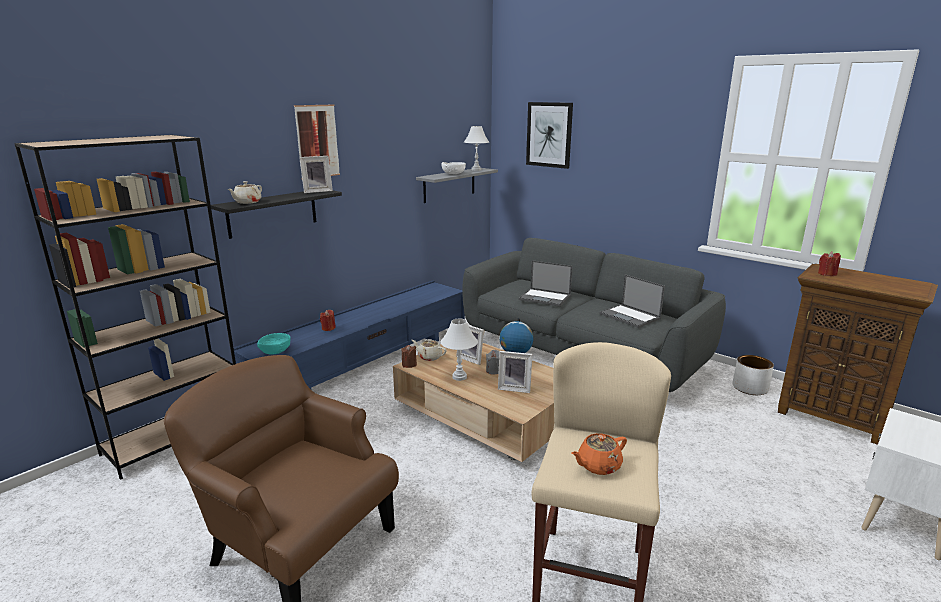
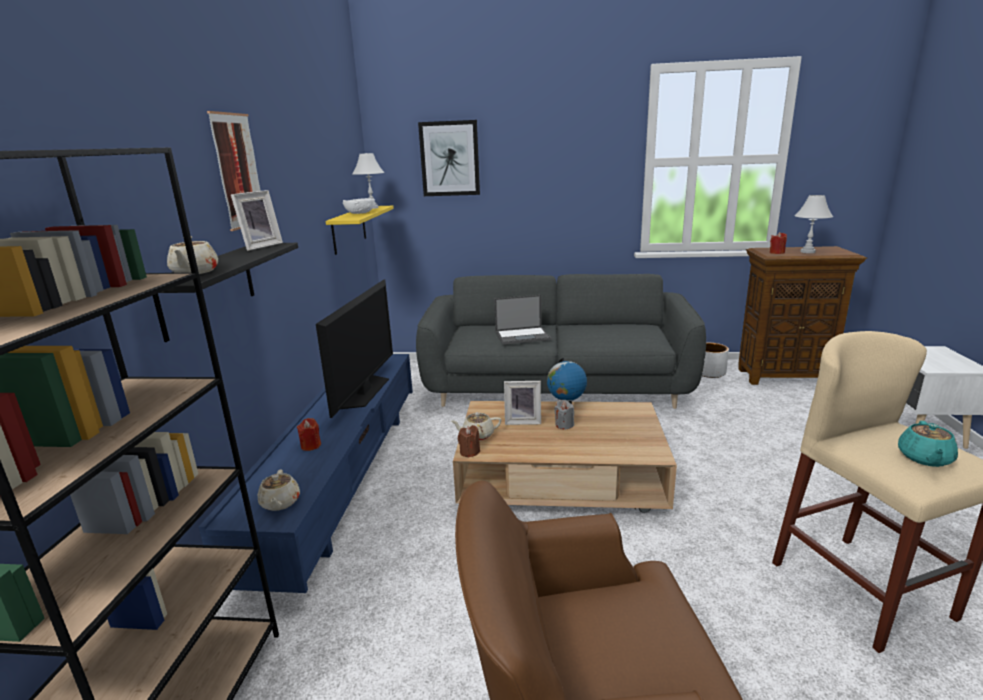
camera: 35 degrees left, 0 degrees up
turquoise bowl [257,333,291,355] -> beige teapot [258,469,300,511]
grey shelf [416,168,498,203] -> yellow shelf [326,206,394,255]
white table lamp [441,319,478,381] -> white table lamp moved to [795,195,833,253]
picture frame [498,351,533,393] -> none
orange teapot [571,433,627,475] -> turquoise teapot [898,421,958,467]
laptop [600,274,665,328] -> none
none -> television [316,280,393,418]

